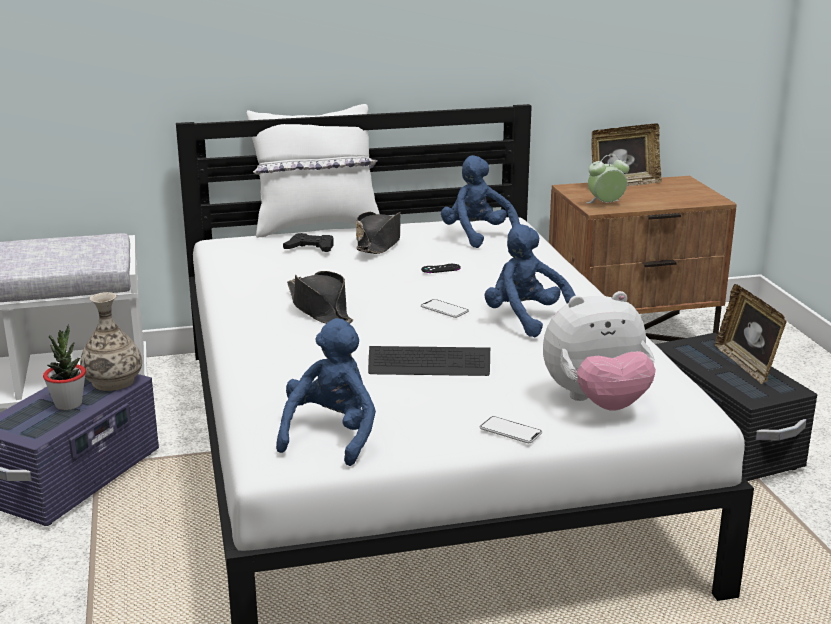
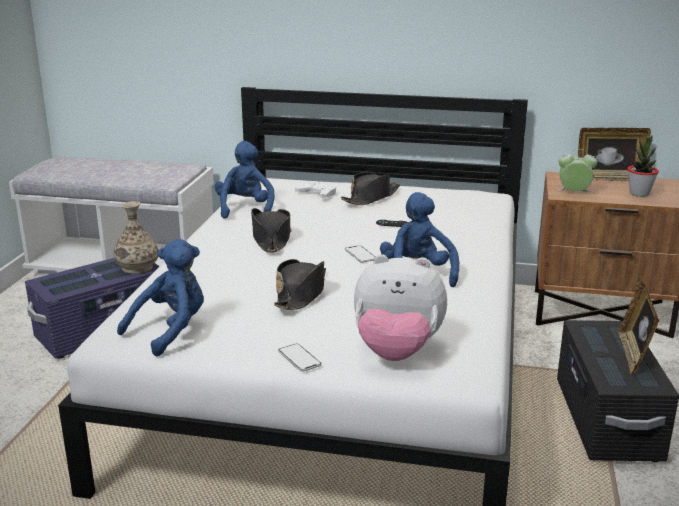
camera: 25 degrees right, 0 degrees up
potted plant [43,325,86,410] -> potted plant moved to [627,136,659,197]
white pillow [247,104,380,238] -> none
black game controller [283,233,334,252] -> white game controller [295,181,336,198]
keyboard [368,346,490,376] -> black hat [274,259,326,310]
blue plush toy [441,155,520,248] -> blue plush toy moved to [215,141,274,219]

